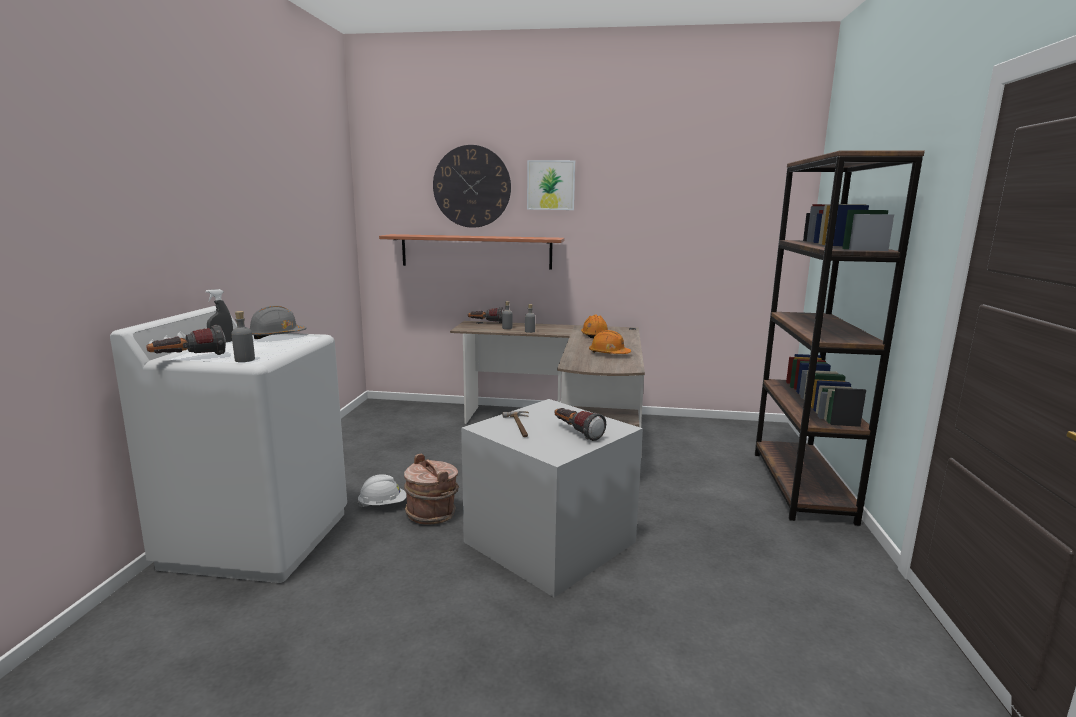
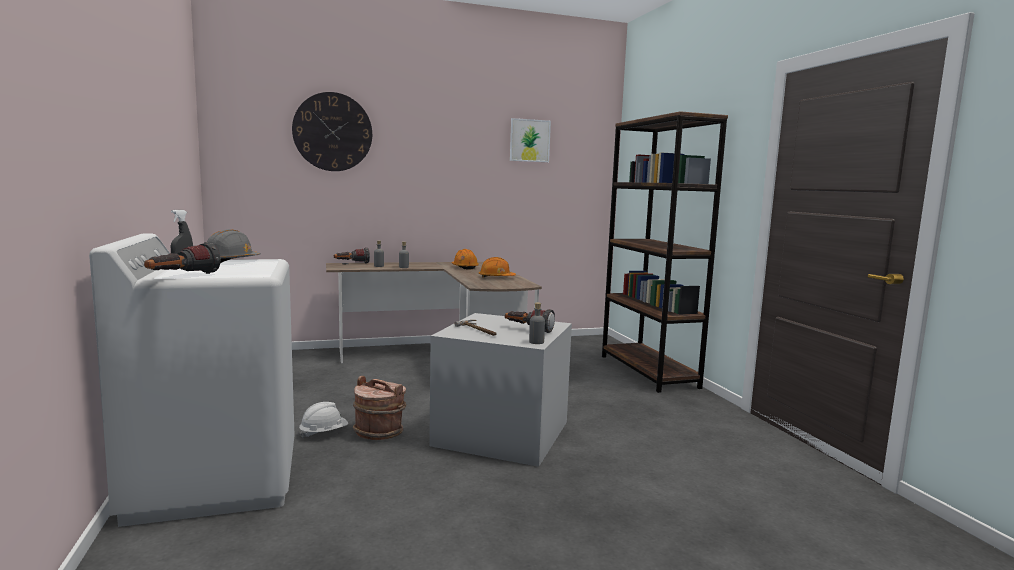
camera: 25 degrees left, 5 degrees down
grey bottle [231,311,255,362] -> grey bottle moved to [529,302,545,344]
shelf [379,234,564,270] -> none
picture [527,160,575,210] -> picture moved to [510,118,551,162]

